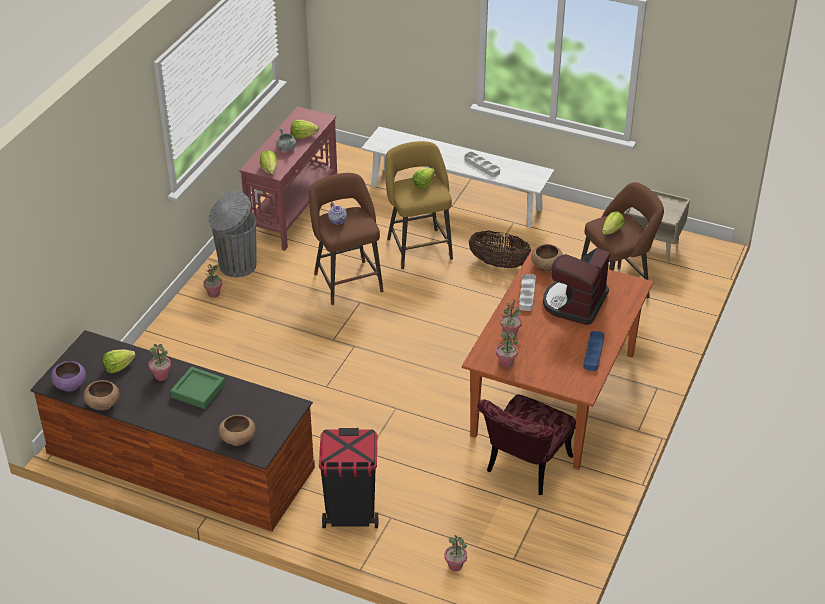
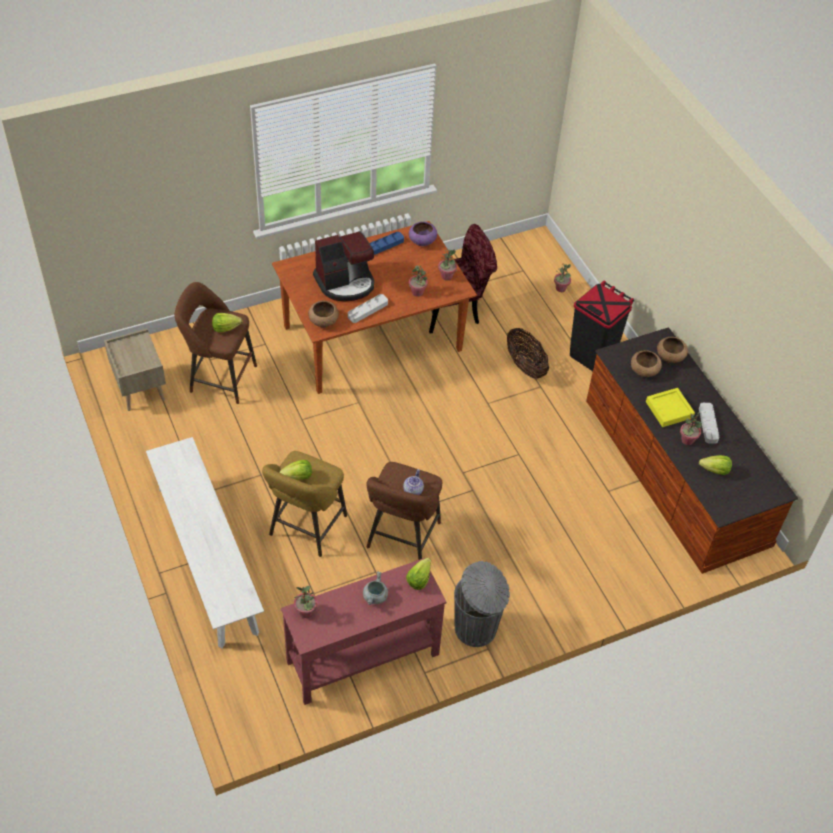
camera: 140 degrees left, 10 degrees up
purple bowl [51,361,86,392] -> purple bowl moved to [409,222,437,246]
brown bowl [83,380,120,410] -> brown bowl moved to [631,350,662,377]
green tray [170,367,225,409] -> yellow tray [646,388,695,427]
potted plant [203,264,222,298] -> potted plant moved to [294,586,317,618]
lettuce [291,120,319,139] -> none
grey tray [465,152,500,177] -> grey tray moved to [699,403,719,444]
basket [468,231,531,268] -> basket moved to [507,328,549,379]

